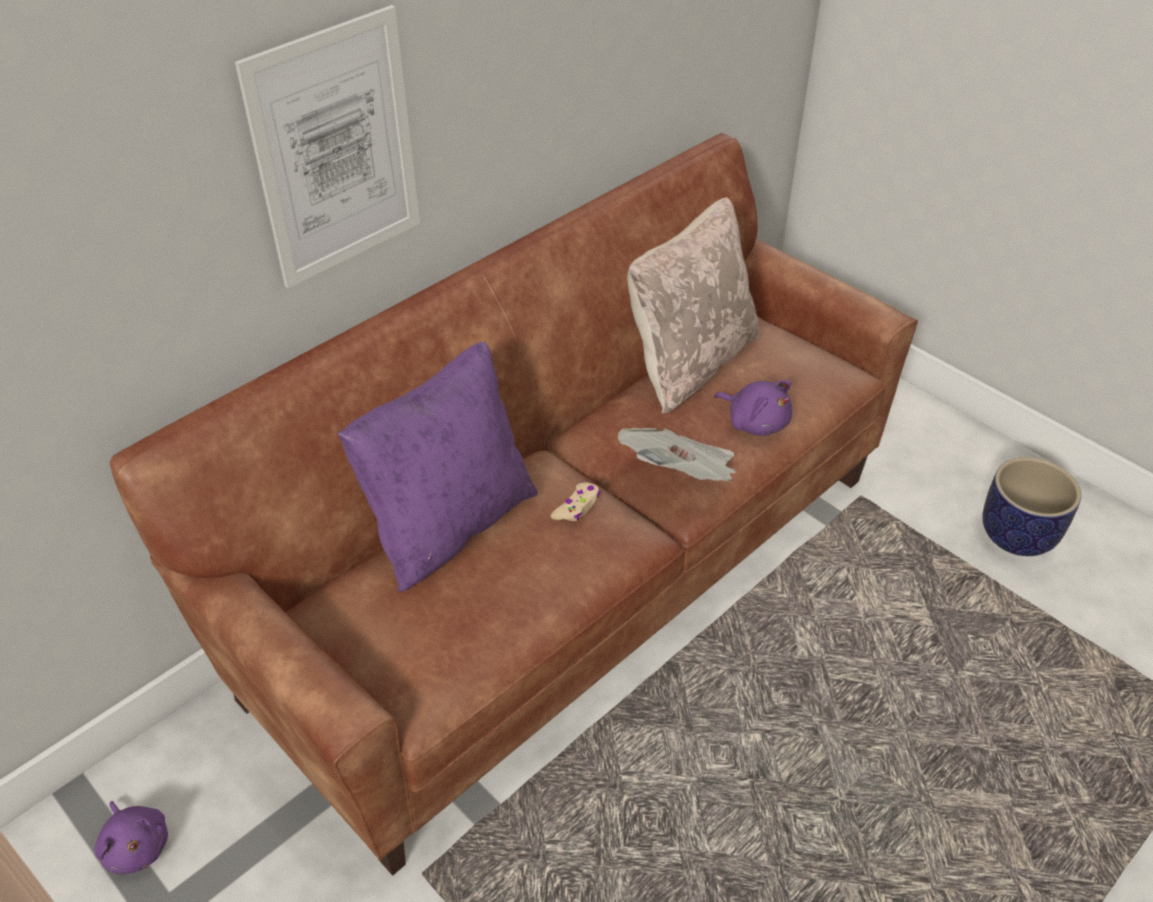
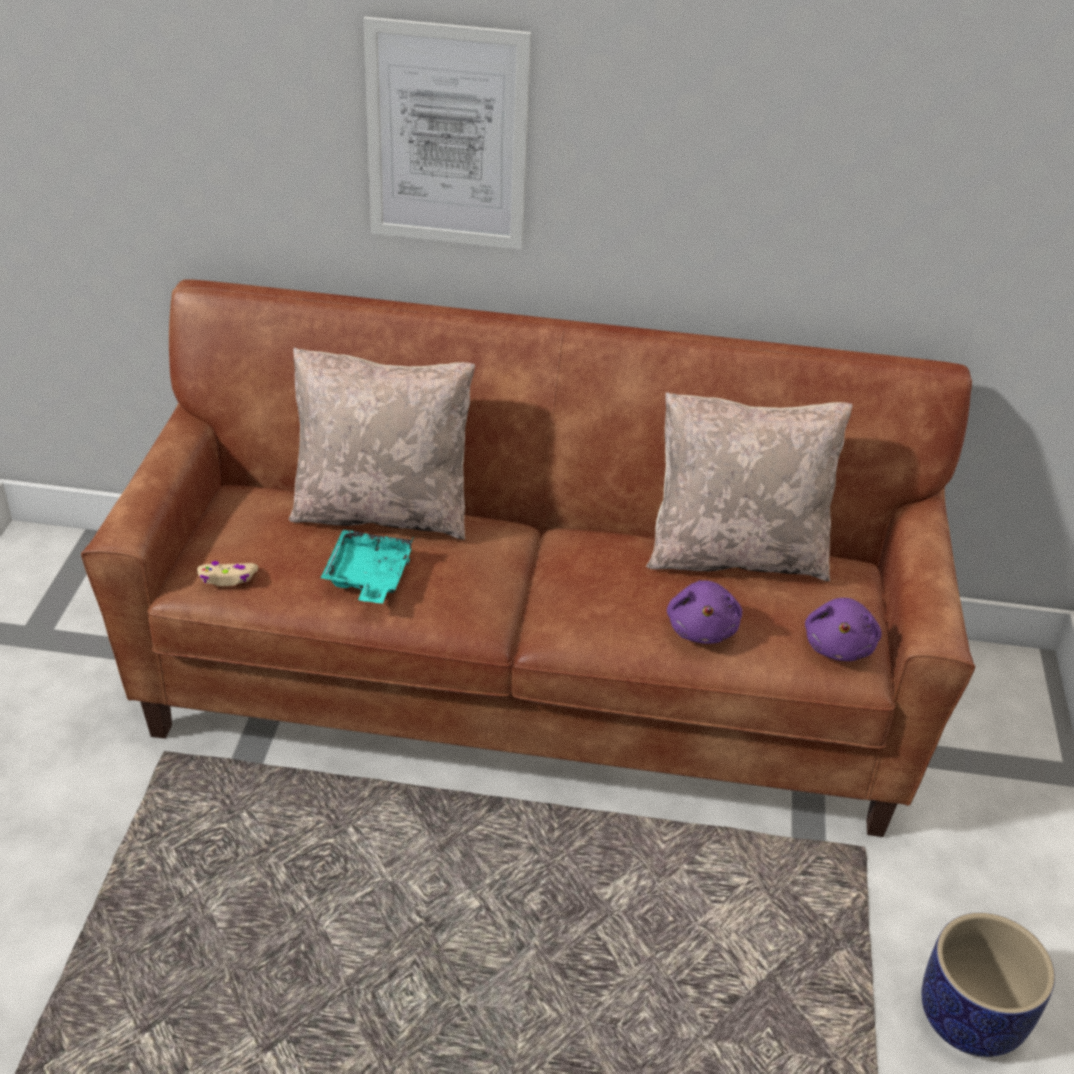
camera: 50 degrees right, 5 degrees down
purple plush toy [95,801,168,875] -> purple plush toy moved to [805,598,881,661]
purple pillow [337,341,538,591] -> beige pillow [289,348,475,540]
beige game controller [551,482,600,521] -> beige game controller moved to [197,561,258,586]
newspaper [618,428,736,482] -> none
none -> turquoise tray [321,530,413,603]

